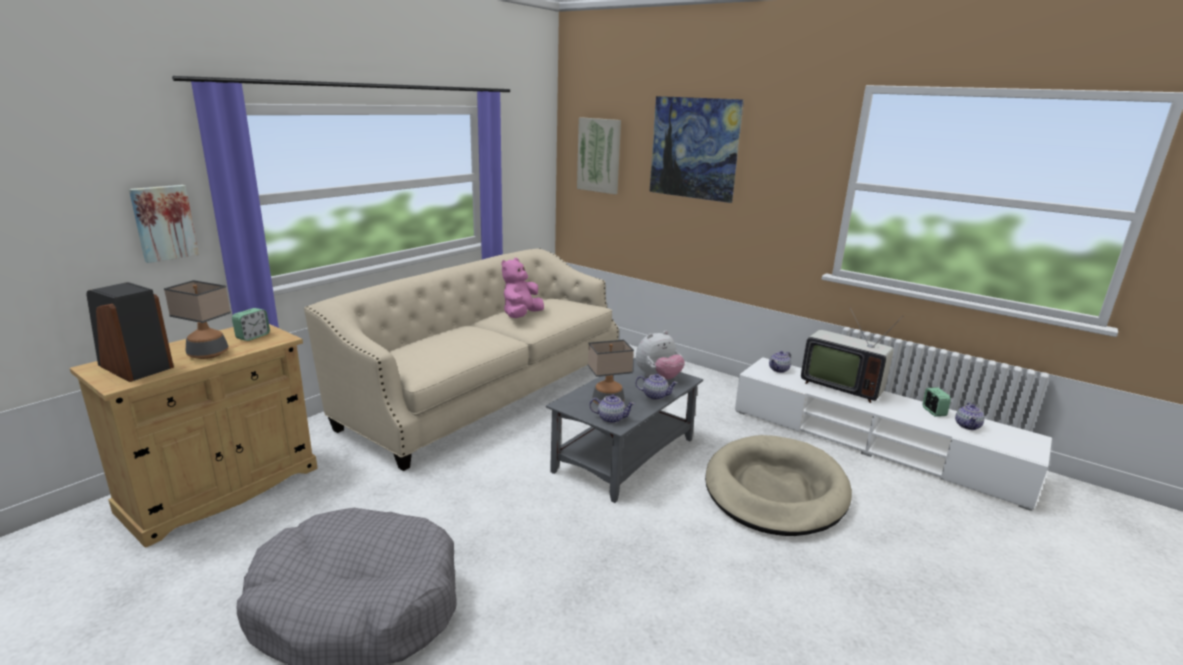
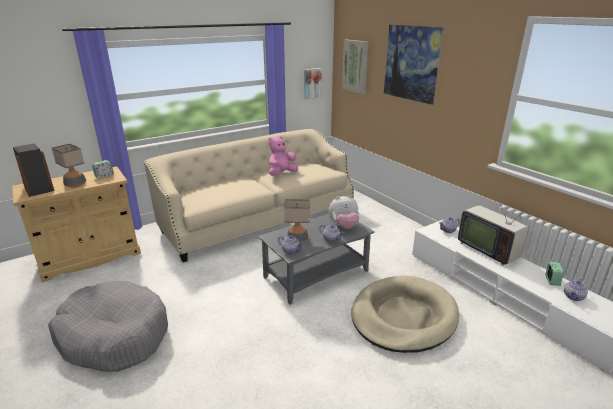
camera: 20 degrees right, 5 degrees up
picture [129,185,199,263] -> picture moved to [304,68,322,99]

